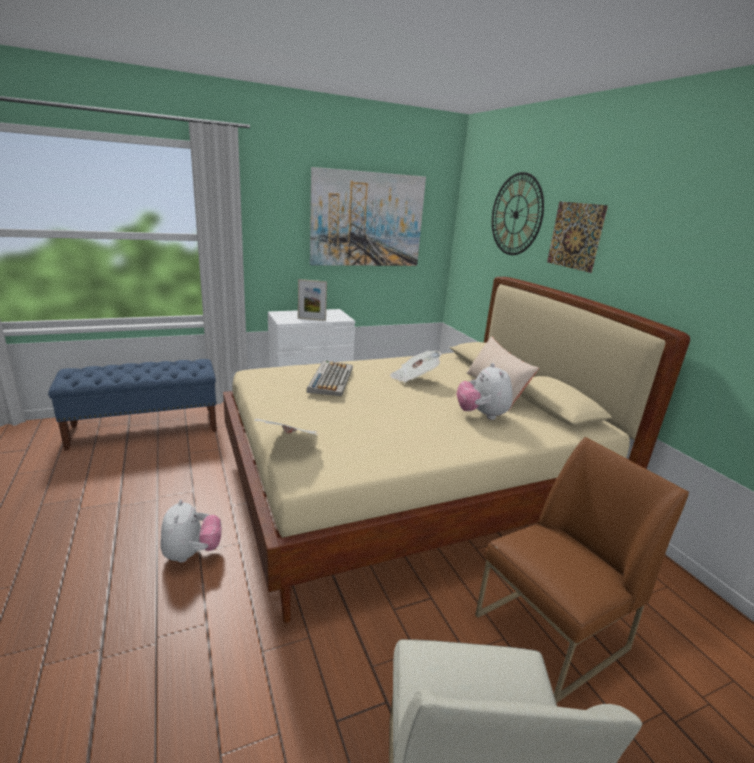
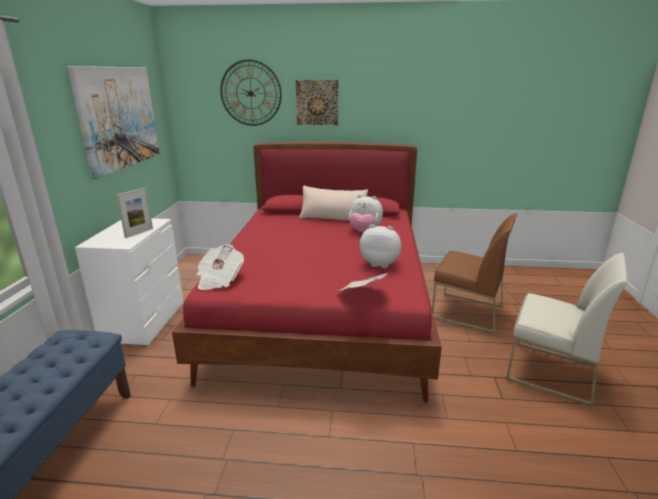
camera: 60 degrees left, 0 degrees up
plush toy [160,499,221,563] -> plush toy moved to [360,224,401,268]
beige bed [223,277,690,623] -> red bed [172,142,442,403]
keyboard [307,360,353,396] -> none
newspaper [390,351,442,383] -> newspaper moved to [196,244,244,290]
brown chair [475,437,689,703] -> brown chair turned 120 degrees clockwise [432,213,517,334]

